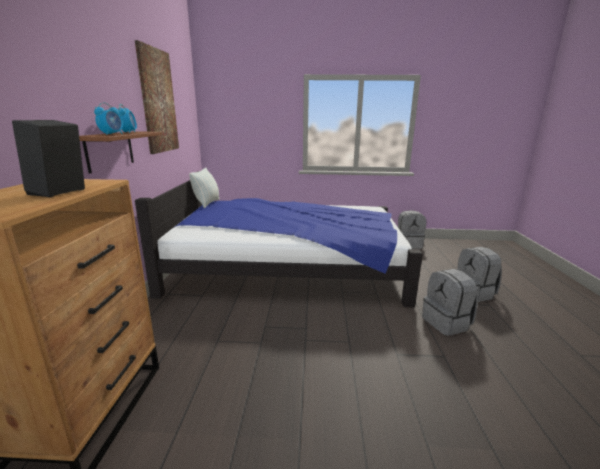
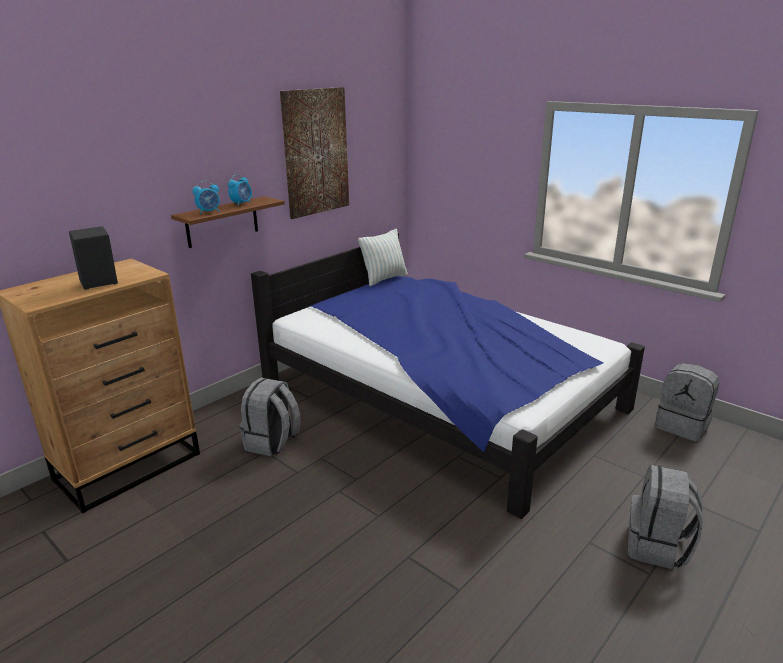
camera: 40 degrees right, 5 degrees up
grey backpack [422,269,478,336] -> grey backpack moved to [239,378,301,457]

